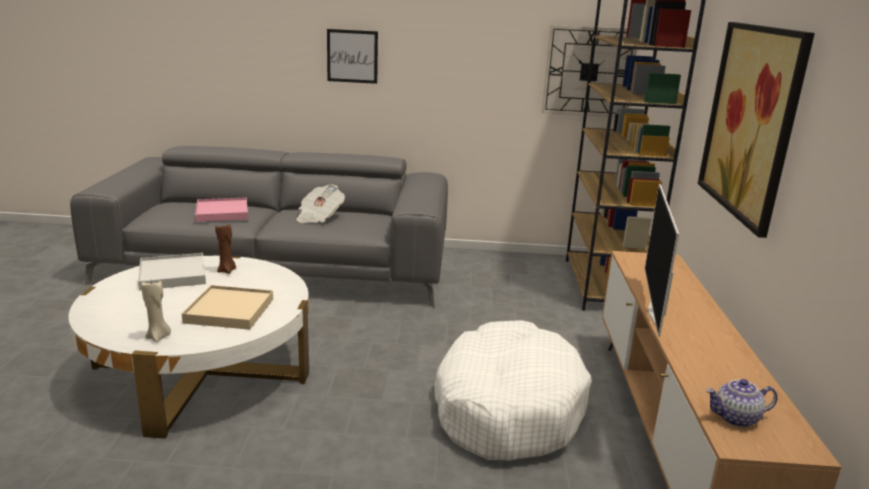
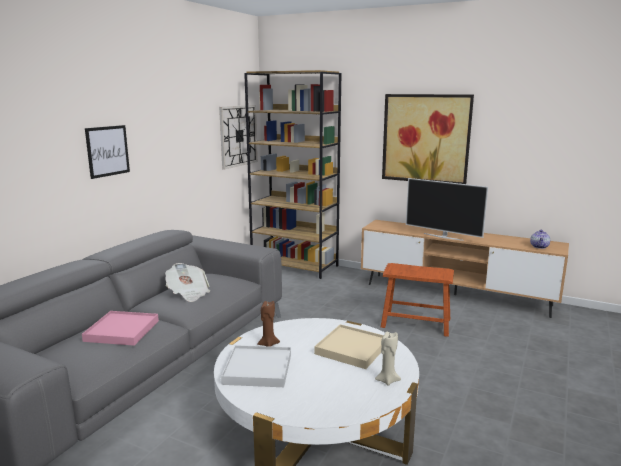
camera: 65 degrees left, 5 degrees down
white dog bed [434,320,592,461] -> brown stool [381,263,454,337]

